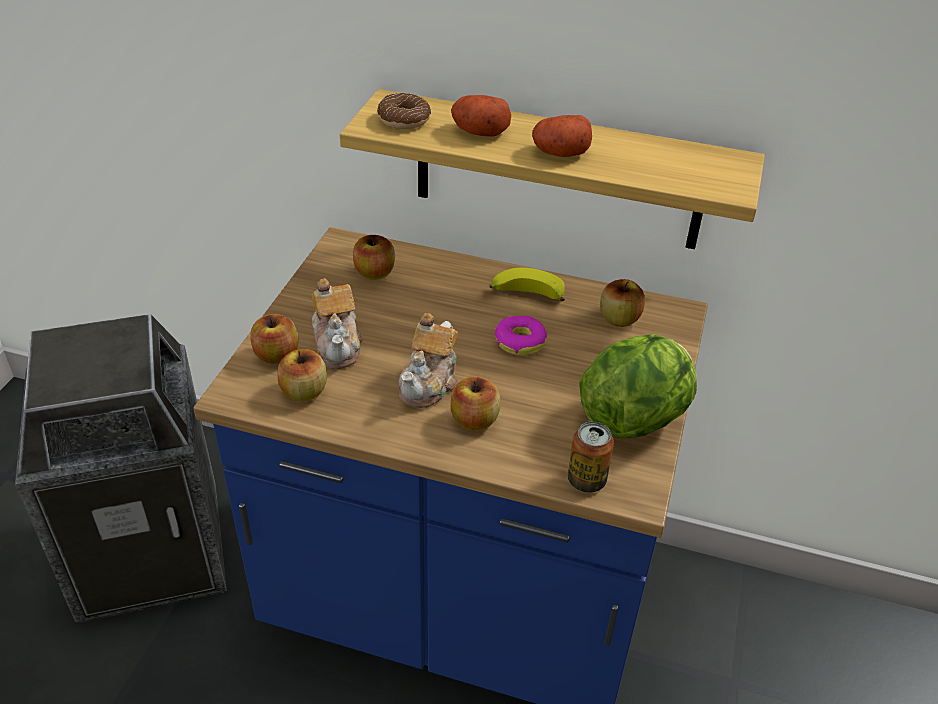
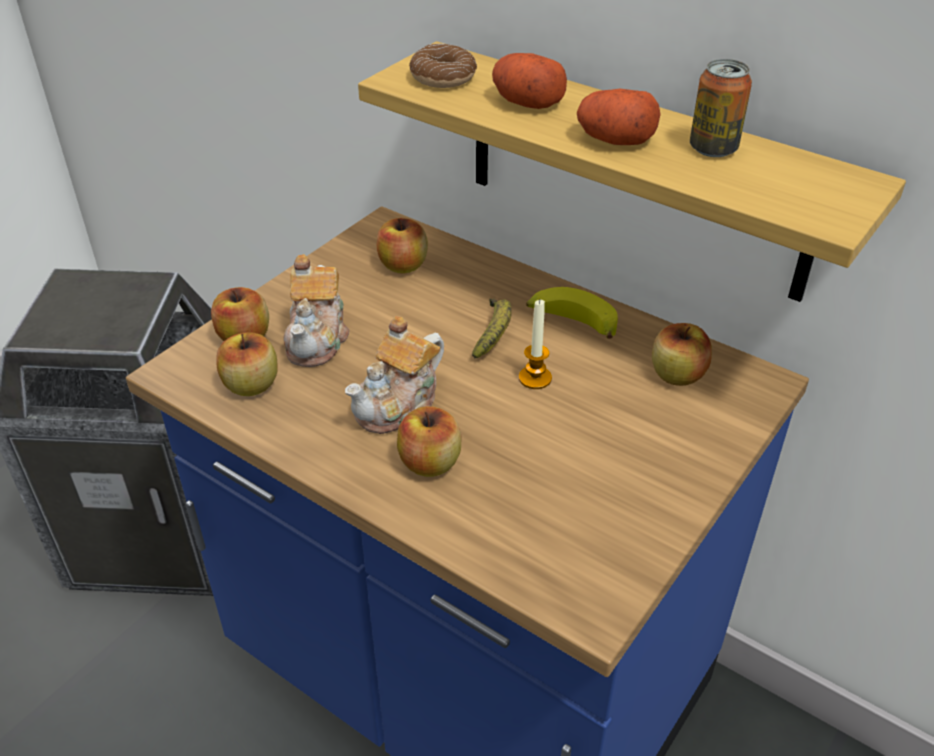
camera: 20 degrees right, 0 degrees up
donut [495,316,547,356] -> candle [519,300,552,389]
can [568,422,614,493] -> can moved to [690,59,752,157]
lettuce [579,334,697,438] -> none
none -> banana [472,298,512,359]

